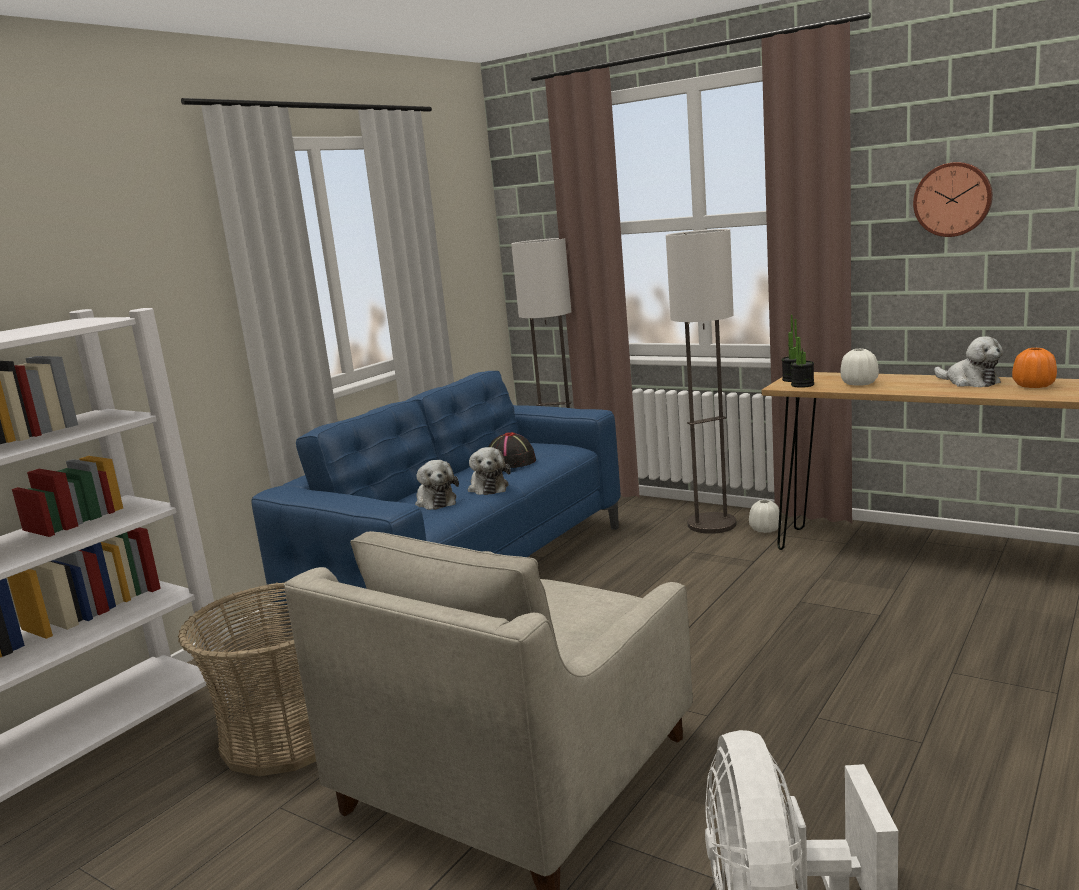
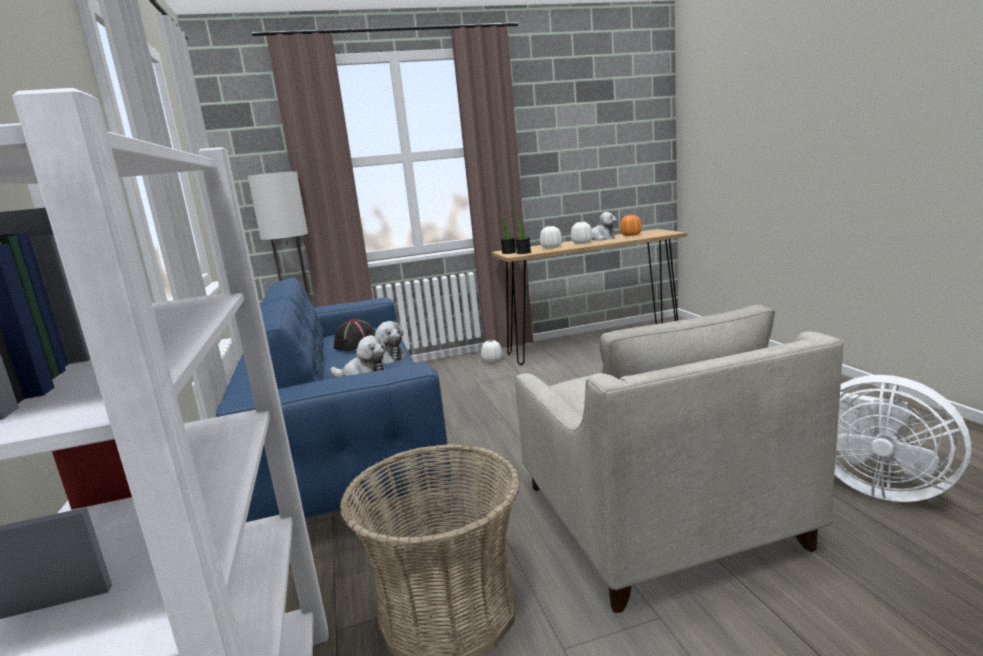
camera: 50 degrees left, 0 degrees up
floor lamp [666,229,736,534] -> none
wall clock [913,162,993,237] -> none
none -> white vase [571,222,593,244]

